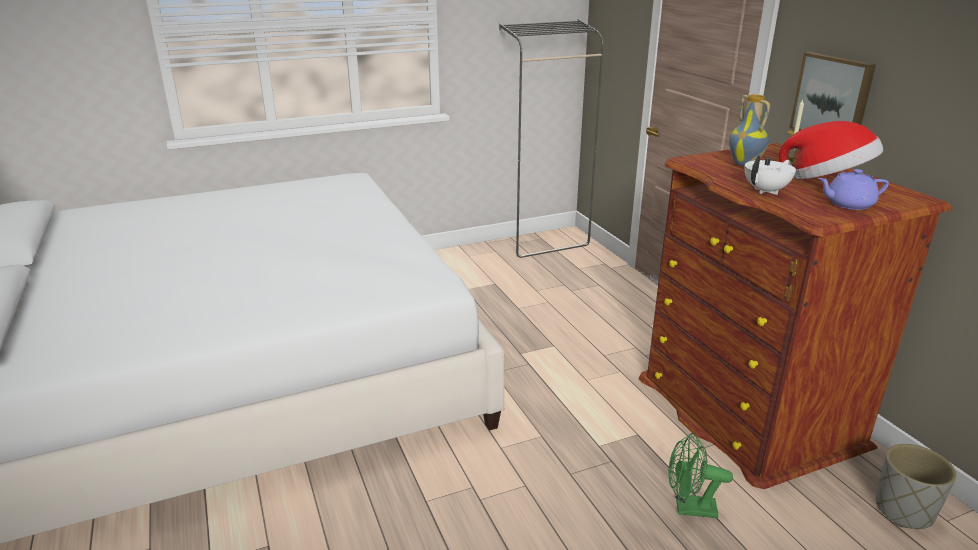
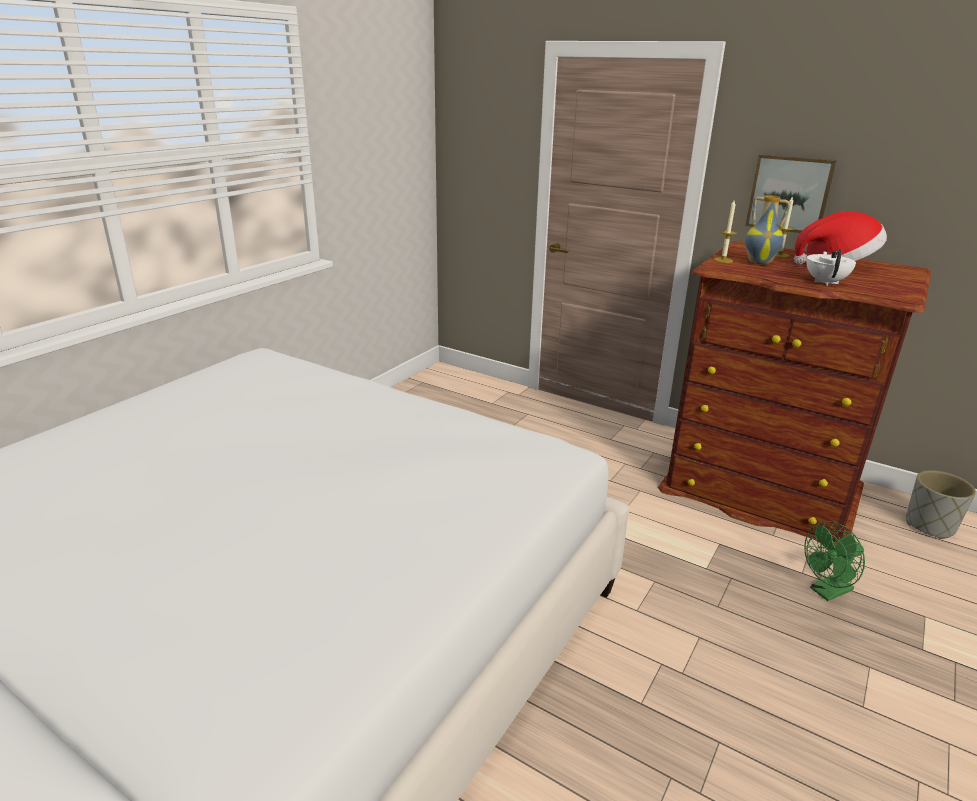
camera: 35 degrees left, 0 degrees up
grey clothes rack [499,19,604,258] -> none
purple teapot [818,169,889,210] -> none
none -> candle [714,200,737,263]

